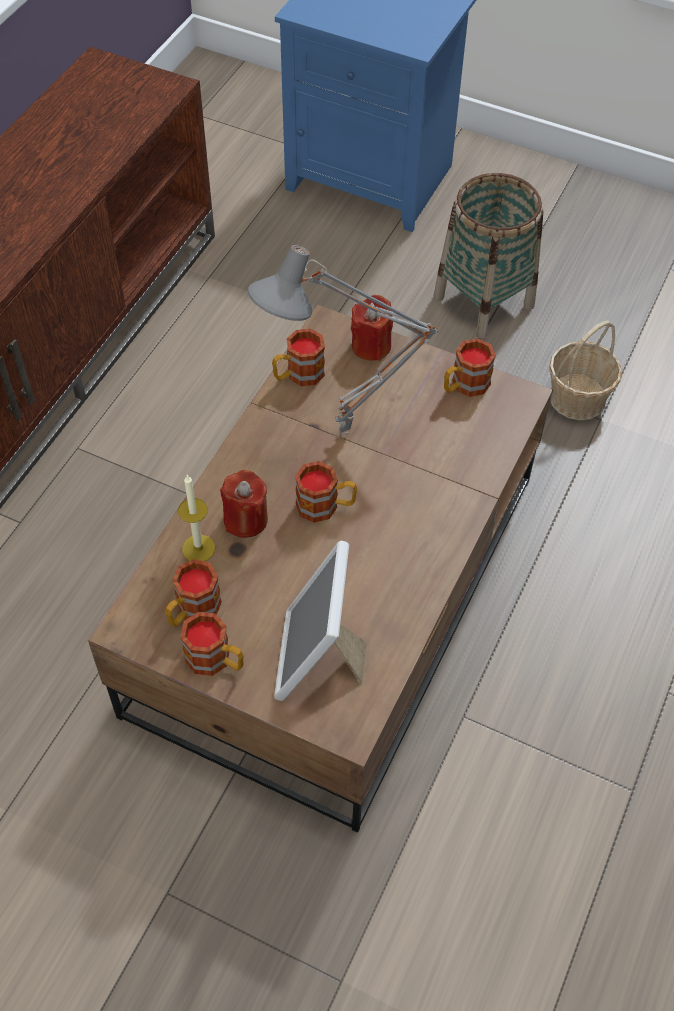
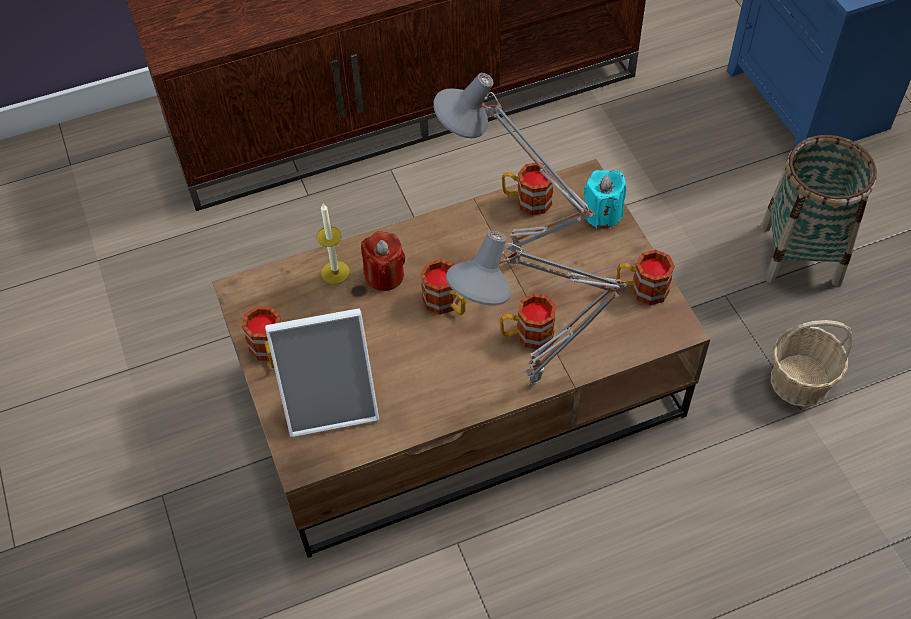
camera: 45 degrees right, 0 degrees up
mug [166,559,222,626] -> mug moved to [500,293,557,349]
picture frame [274,541,366,701] -> picture frame turned 150 degrees counterclockwise [265,308,379,438]
red candle [351,295,393,361] -> turquoise candle [583,170,626,229]
none -> grey table lamp [446,231,627,385]

